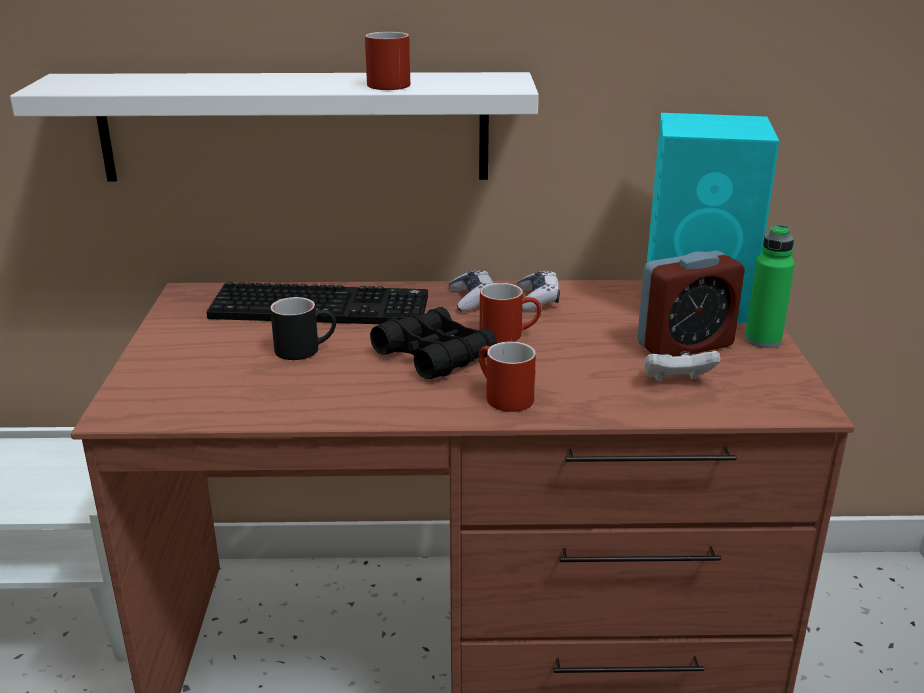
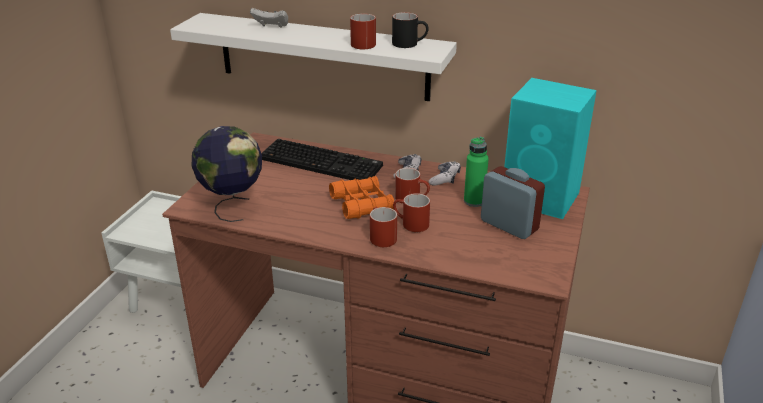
camera: 20 degrees right, 5 degrees up
black mug [270,297,336,360] -> black mug moved to [392,12,429,48]
black binoculars [370,307,497,379] -> orange binoculars [329,176,394,219]
alarm clock [637,250,745,357] -> alarm clock turned 135 degrees counterclockwise [481,166,545,239]
white game controller [644,351,720,381] -> white game controller moved to [250,8,288,28]
green bottle [745,224,795,348] -> green bottle moved to [464,137,489,207]
none -> globe [192,126,262,222]
none -> red mug [393,193,430,232]

